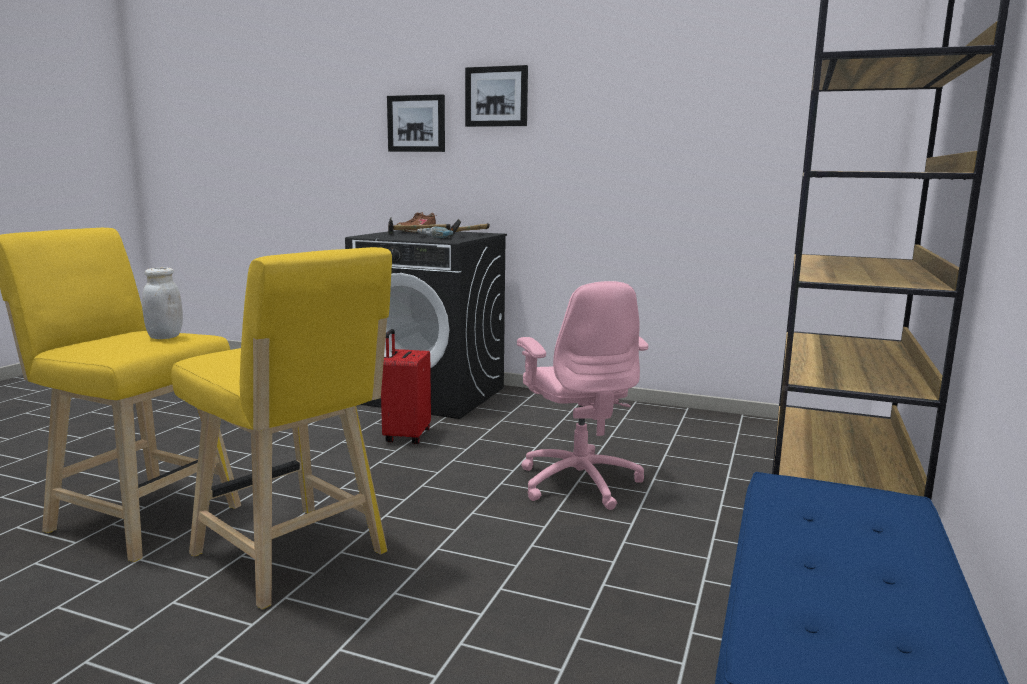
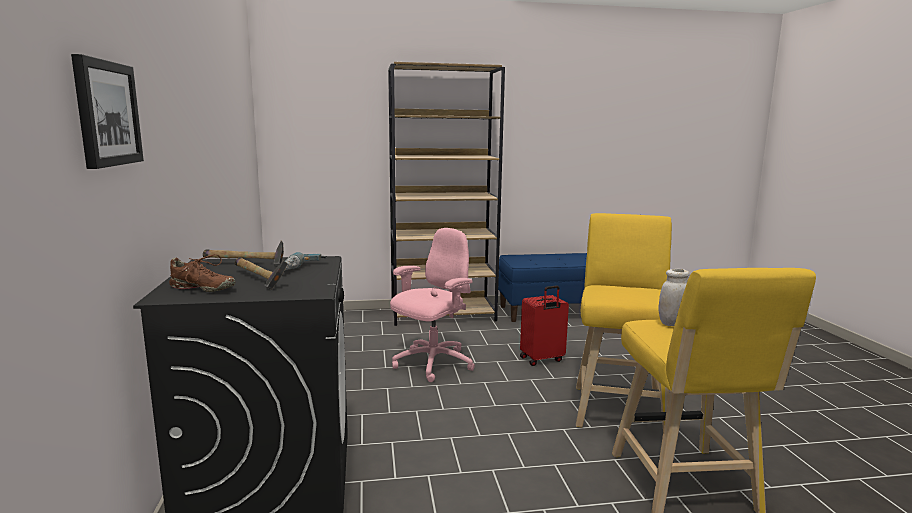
camera: 120 degrees left, 0 degrees up
red suitcase [381,329,431,444] -> red suitcase moved to [520,285,569,366]
picture [465,65,528,127] -> none

